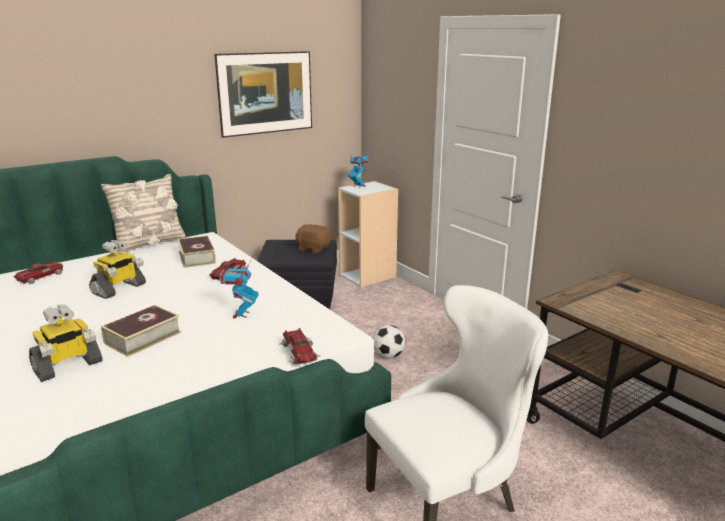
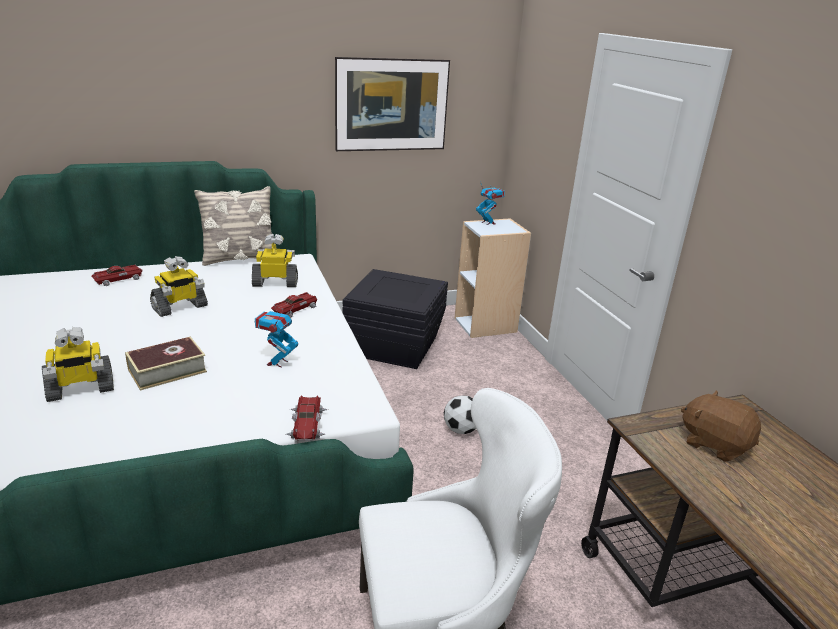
camera: 15 degrees right, 5 degrees up
book [177,236,216,268] -> toy robot [252,234,298,287]
brown plush toy [295,224,331,254] -> brown plush toy moved to [681,390,761,462]

